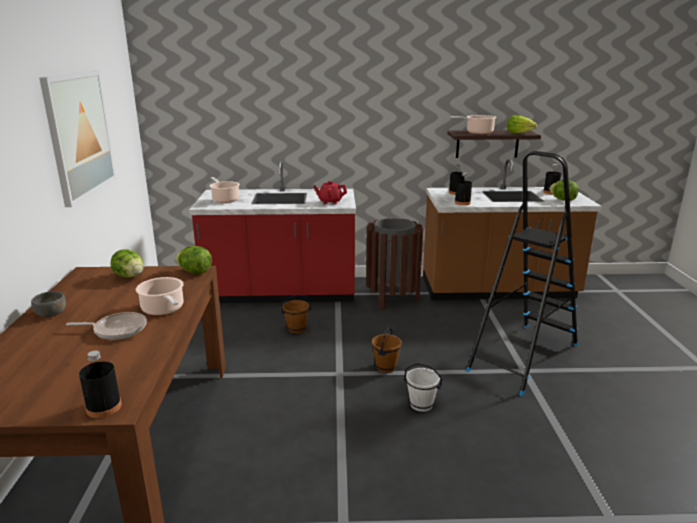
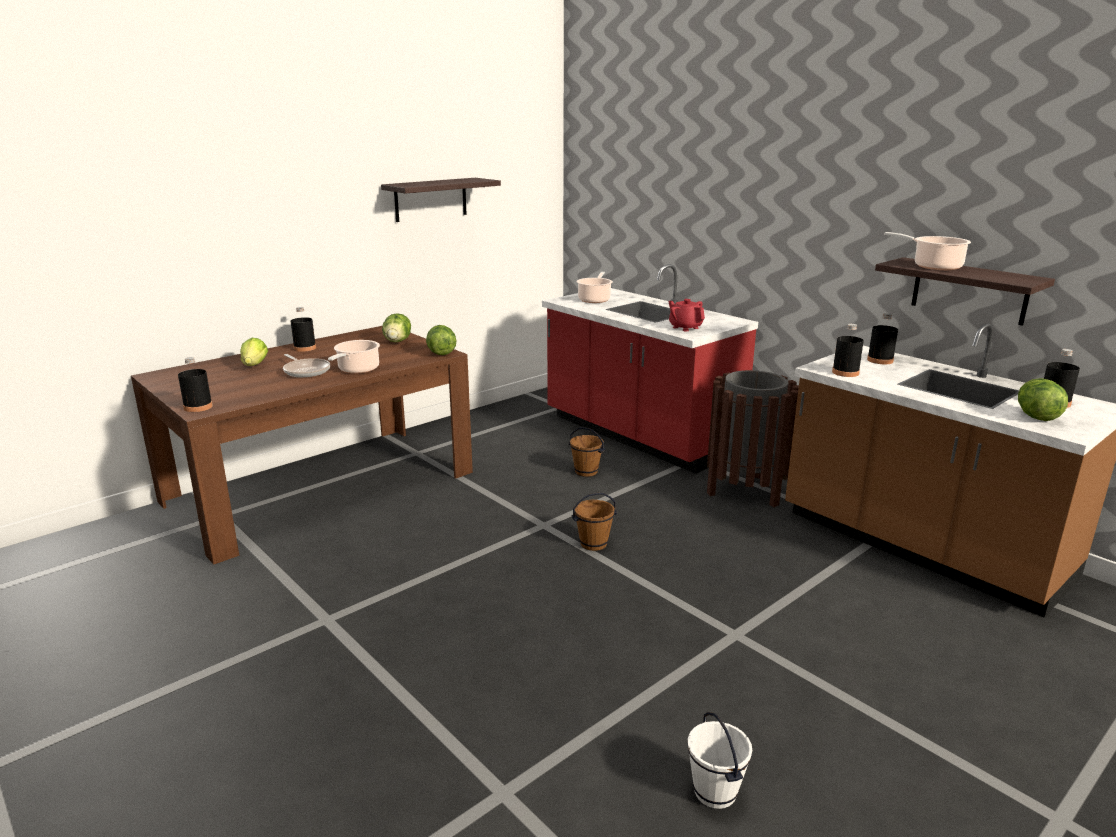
camera: 50 degrees right, 0 degrees up
grey bowl [31,291,66,317] -> black bottle [291,307,316,352]
picture [39,71,117,207] -> shelf [381,178,501,222]
white bucket [404,363,442,412] -> white bucket moved to [688,712,752,809]
black step ladder [466,151,578,396] -> none
lettuce [507,115,537,133] -> lettuce moved to [240,338,268,366]

